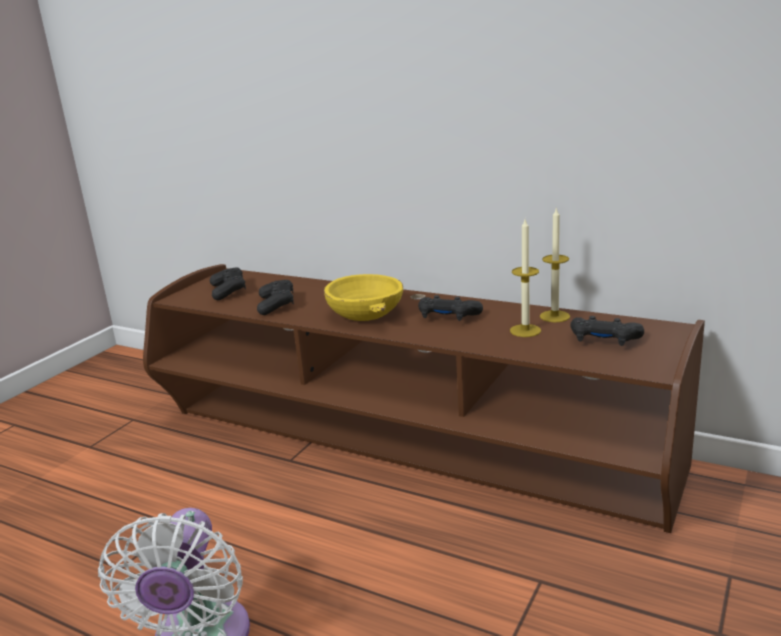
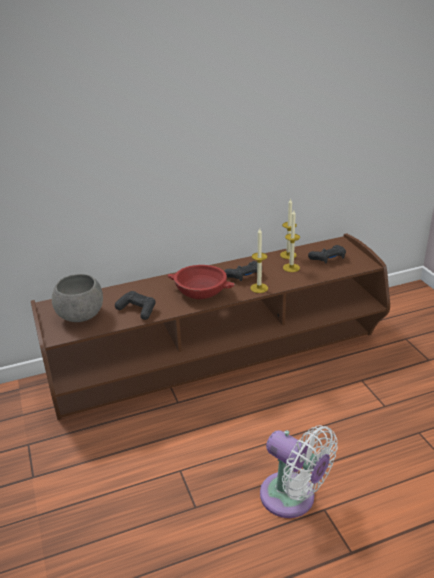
camera: 50 degrees left, 10 degrees up
black game controller [210,268,246,300] -> grey bowl [52,274,103,322]
yellow bowl [324,274,403,321] -> red bowl [167,265,235,299]
none -> candle [250,228,268,293]

